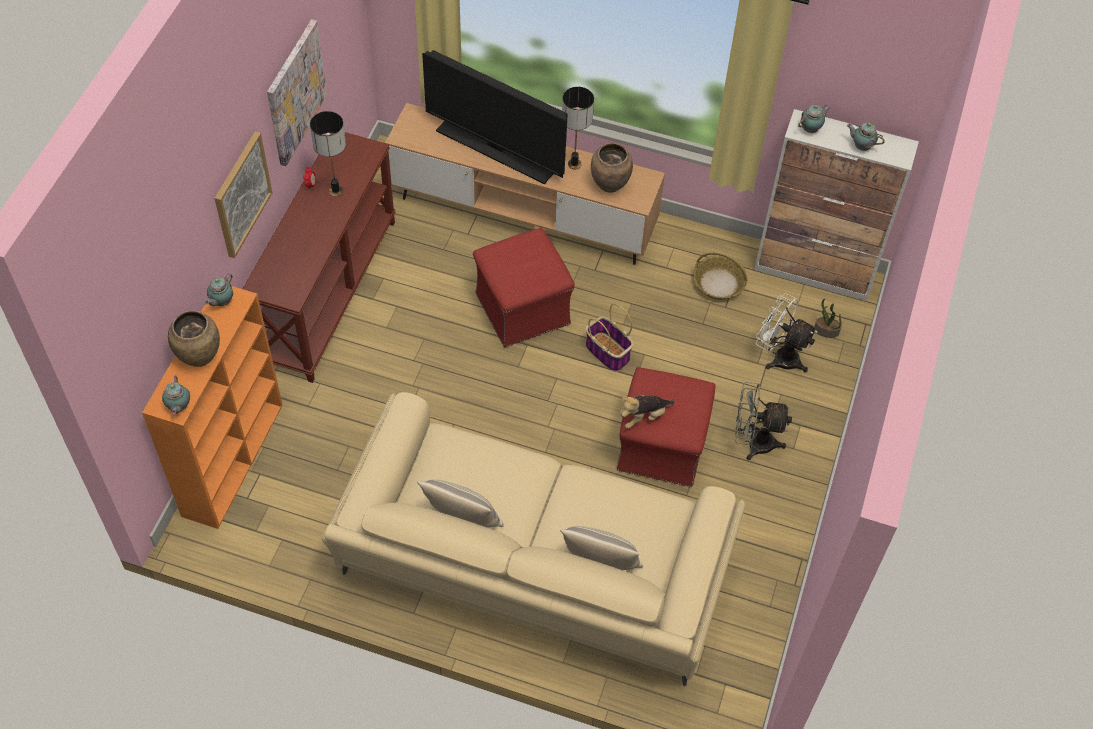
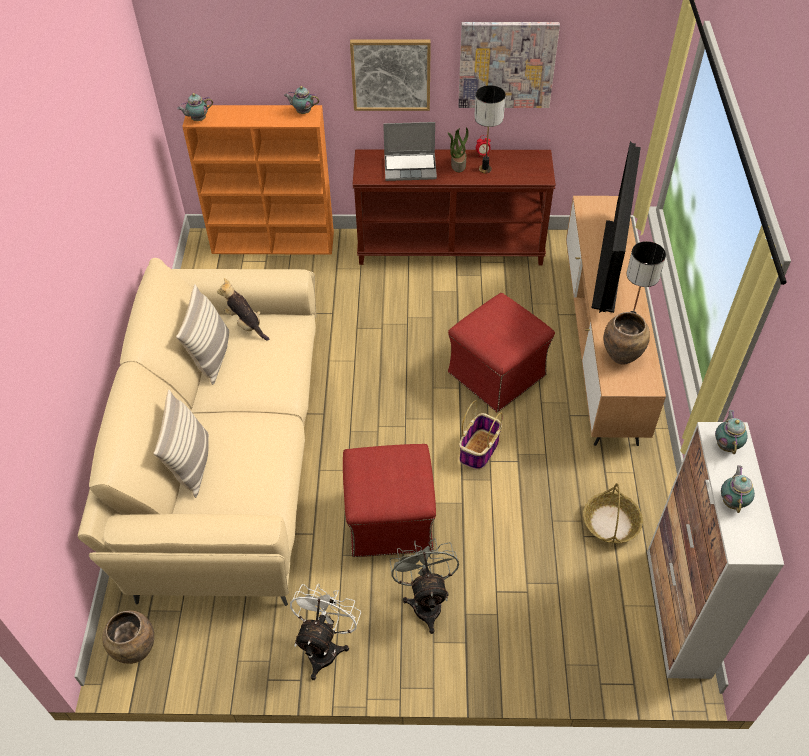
camera: 75 degrees right, 5 degrees down
brown vase [168,310,220,367] -> brown vase moved to [102,610,154,664]
plush toy [619,395,674,429] -> plush toy moved to [217,278,269,341]
white fan [756,293,817,373] -> white fan moved to [290,584,361,680]
teapot [798,105,830,133] -> teapot turned 120 degrees counterclockwise [715,410,748,454]
potted plant [814,298,842,338] -> potted plant moved to [448,127,469,172]
none -> laptop [383,122,437,181]

